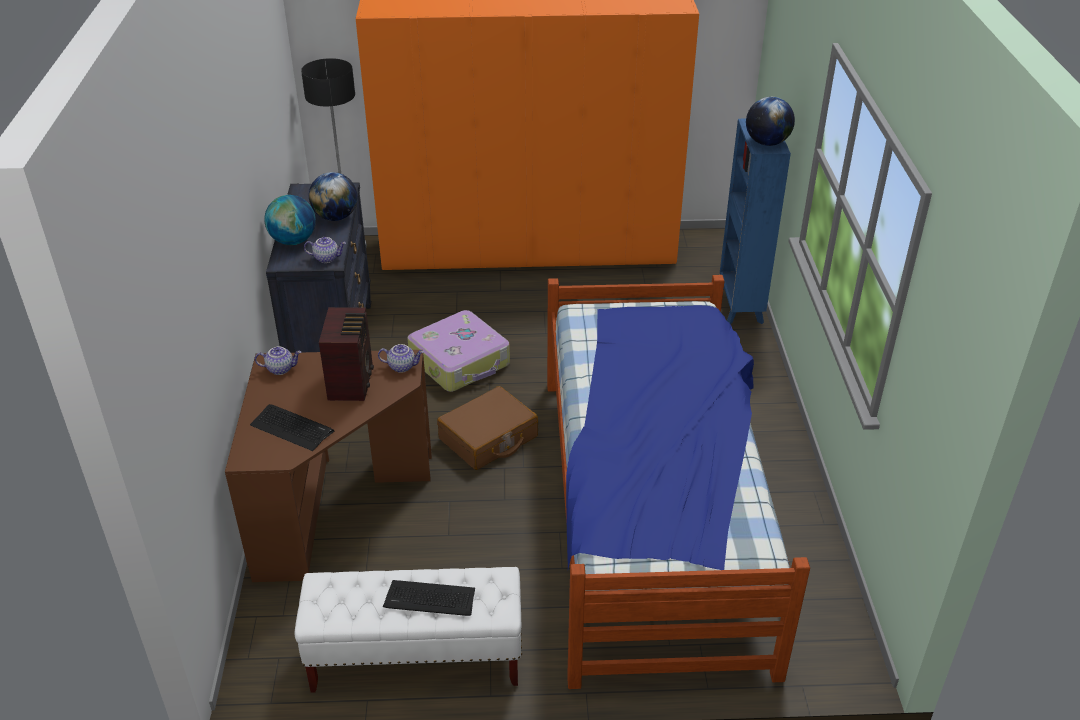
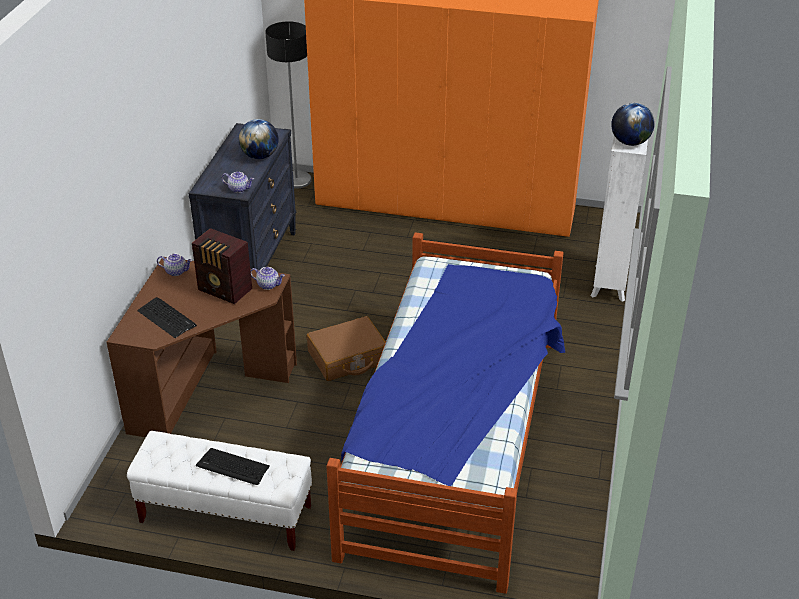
camera: 15 degrees right, 0 degrees up
globe [264,195,316,245] -> none
radio [319,307,374,401] -> radio turned 105 degrees clockwise [192,228,252,304]
suitcase [407,310,510,392] -> none
blue bookcase [720,119,791,324] -> white bookcase [591,136,648,302]

